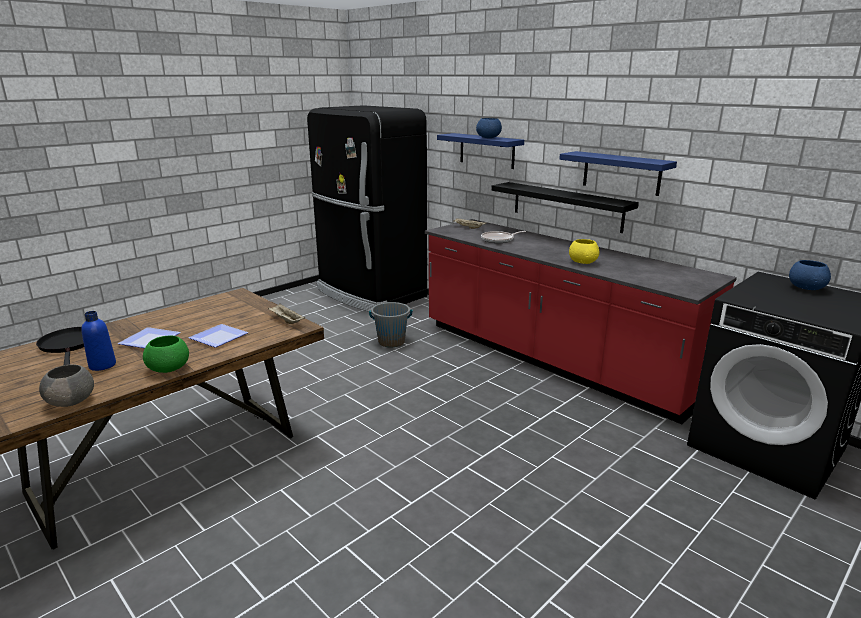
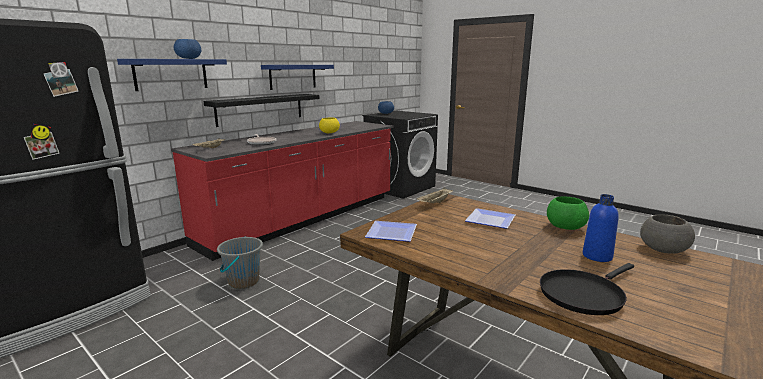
camera: 95 degrees left, 5 degrees down
plate [117,327,181,348] -> plate moved to [365,221,417,242]

